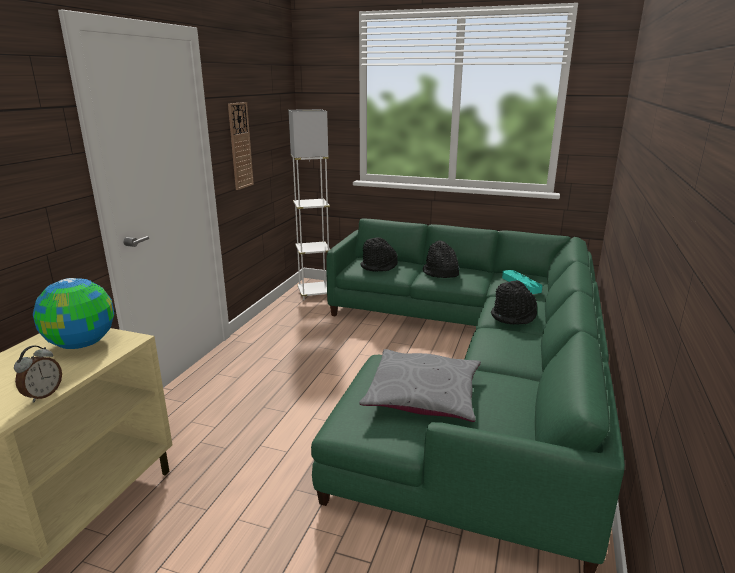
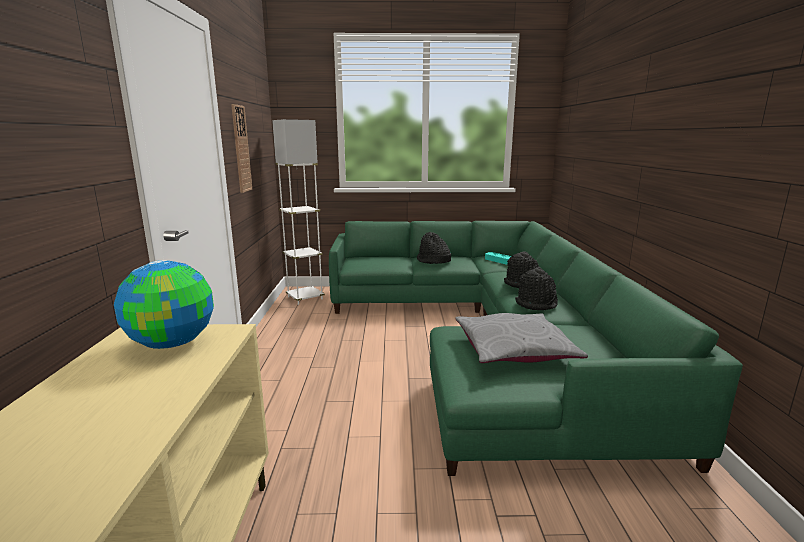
camera: 20 degrees left, 5 degrees down
alarm clock [14,345,62,403] -> none
black hat [361,237,398,272] -> black hat moved to [515,267,558,310]

